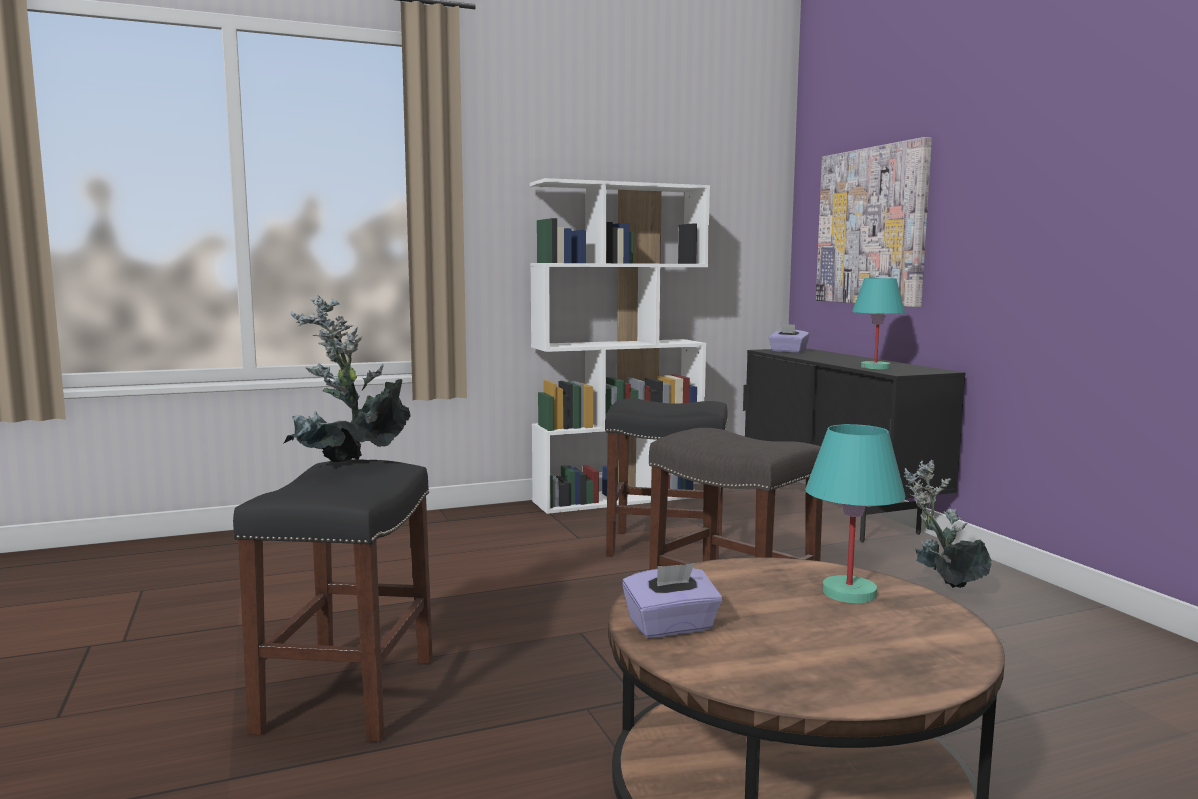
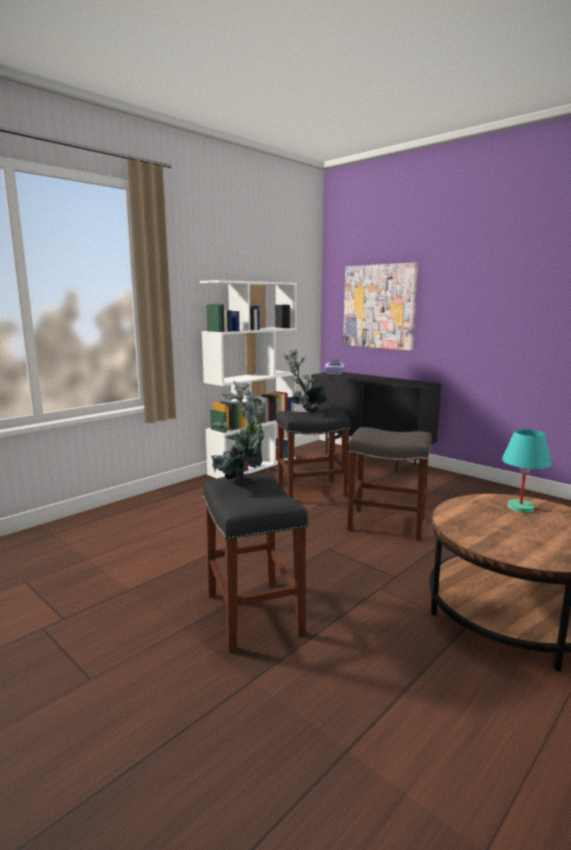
camera: 25 degrees left, 5 degrees up
purple tissue box [622,563,722,638] -> none
turquoise table lamp [852,278,905,369] -> none
potted plant [904,460,992,588] -> potted plant moved to [284,348,327,412]

